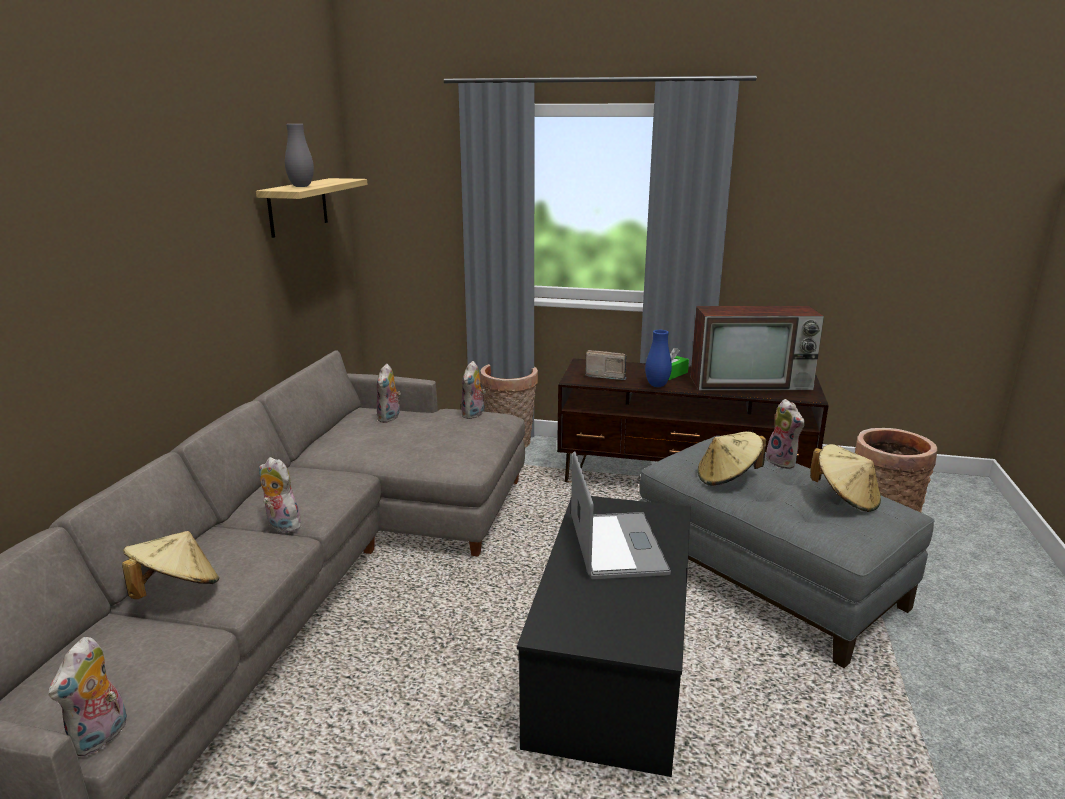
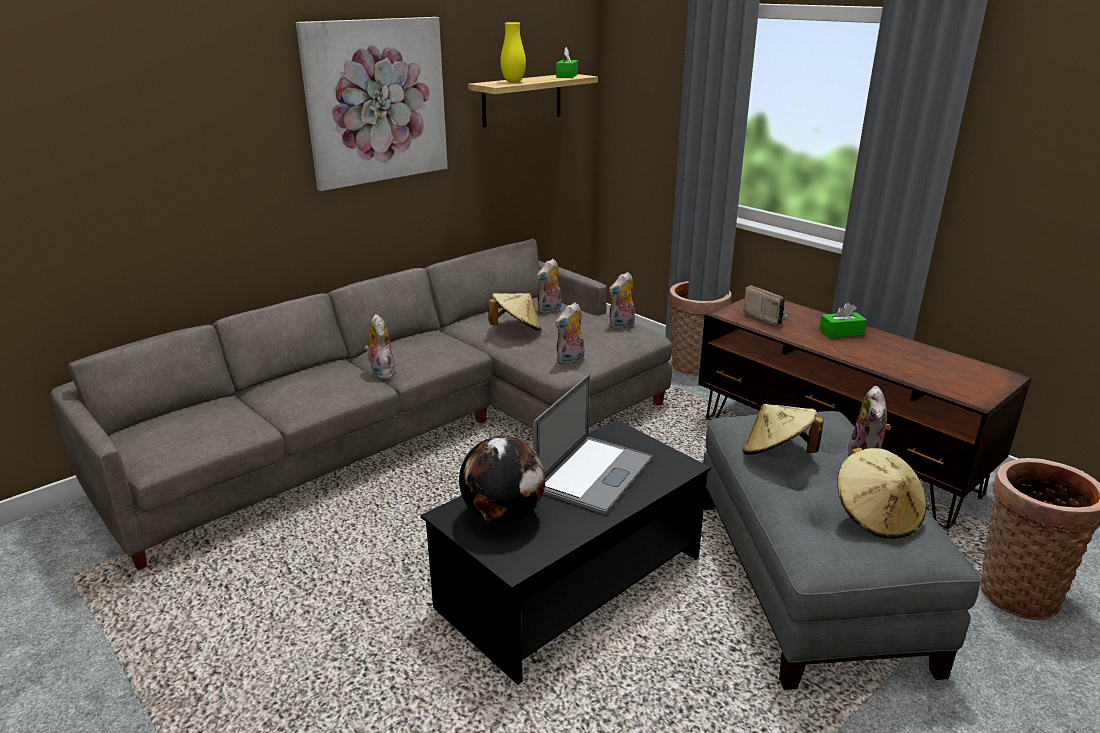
camera: 35 degrees right, 5 degrees up
plush toy [48,637,127,756] -> plush toy moved to [555,302,584,365]
beige hat [122,531,219,599] -> beige hat moved to [488,293,541,330]
grey vase [285,124,314,187] -> yellow vase [500,22,526,83]
blue vase [645,330,672,387] -> none
television [691,306,824,391] -> none
none -> picture [296,17,448,191]
none -> globe [459,436,545,524]
none -> green tissue box [556,47,578,78]

